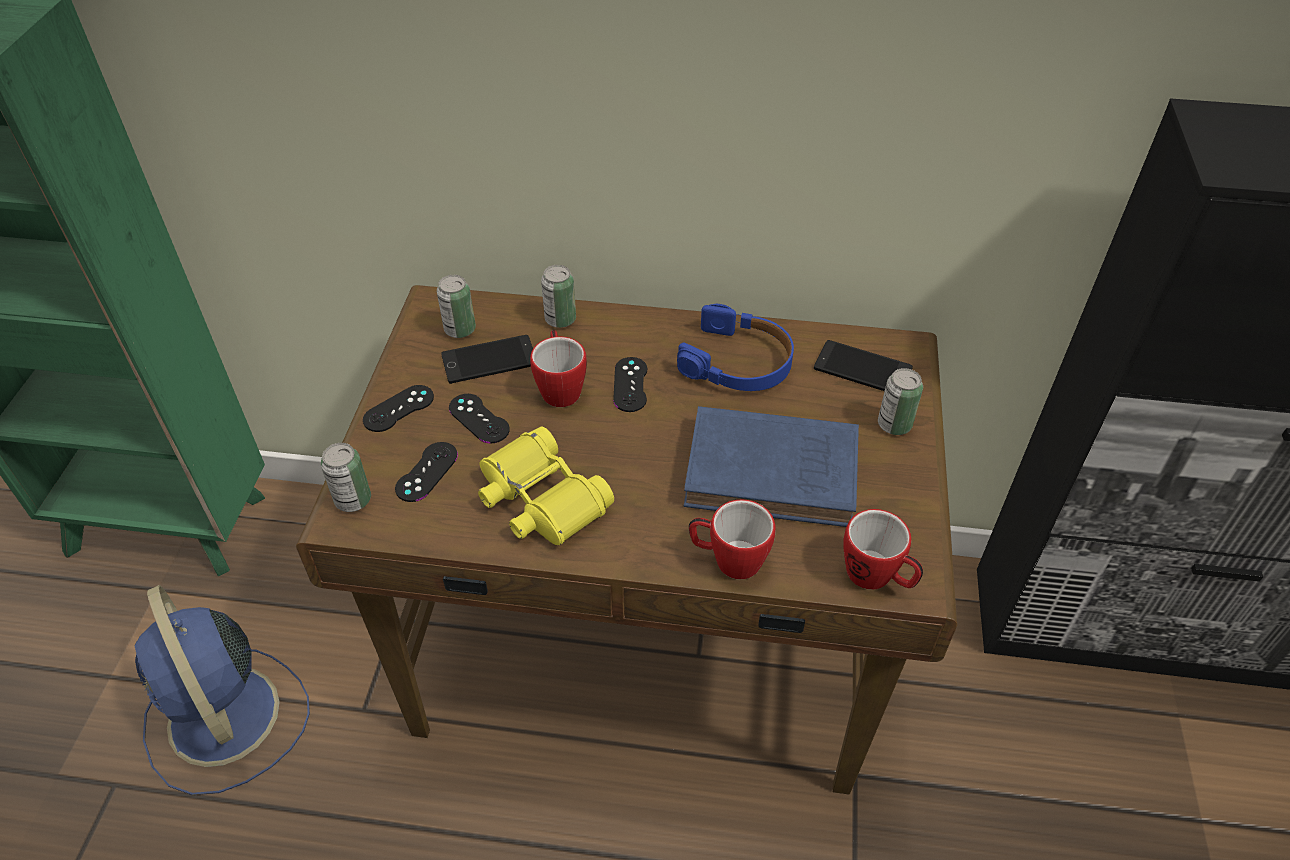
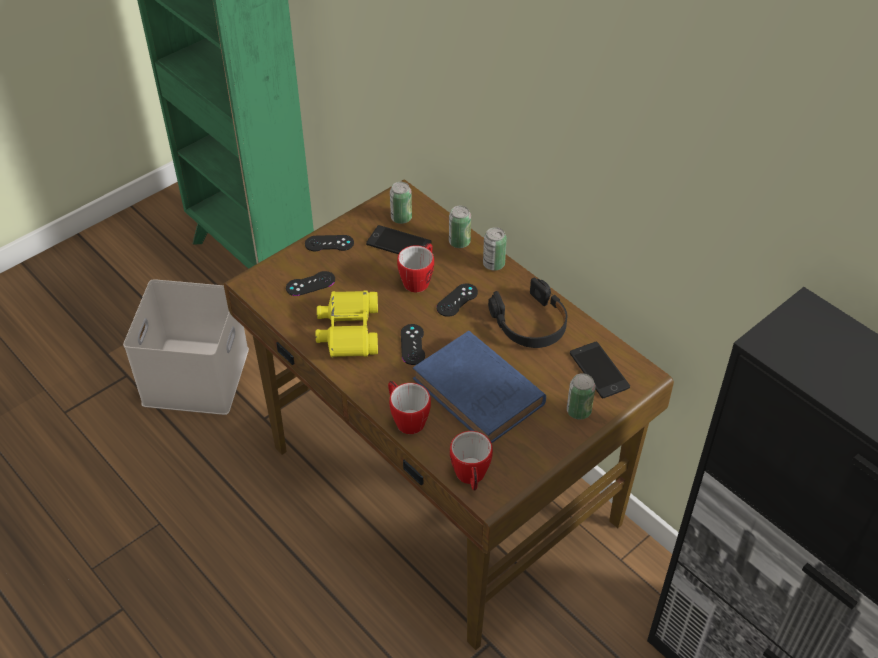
camera: 40 degrees right, 0 degrees up
blue fan [135,585,310,795] -> white storage box [123,279,249,415]
can [321,443,371,512] -> can moved to [483,227,507,271]
black game controller [449,394,510,444] -> black game controller moved to [401,324,425,365]
blue headphones [677,304,794,391] -> black headphones [488,278,567,348]

